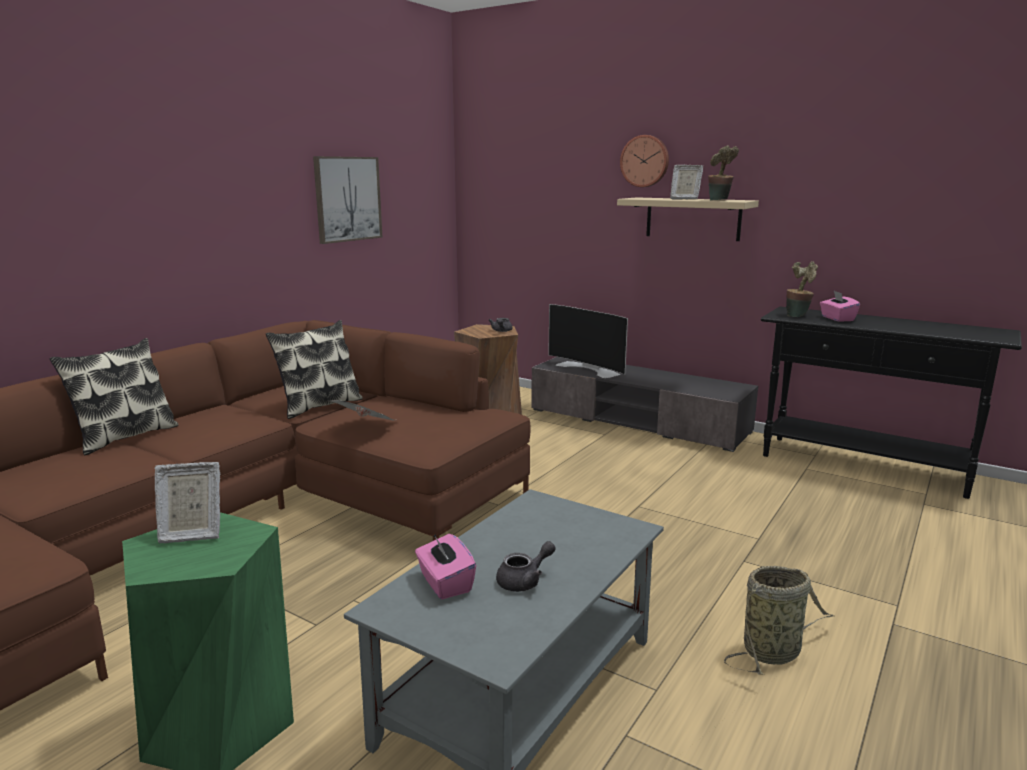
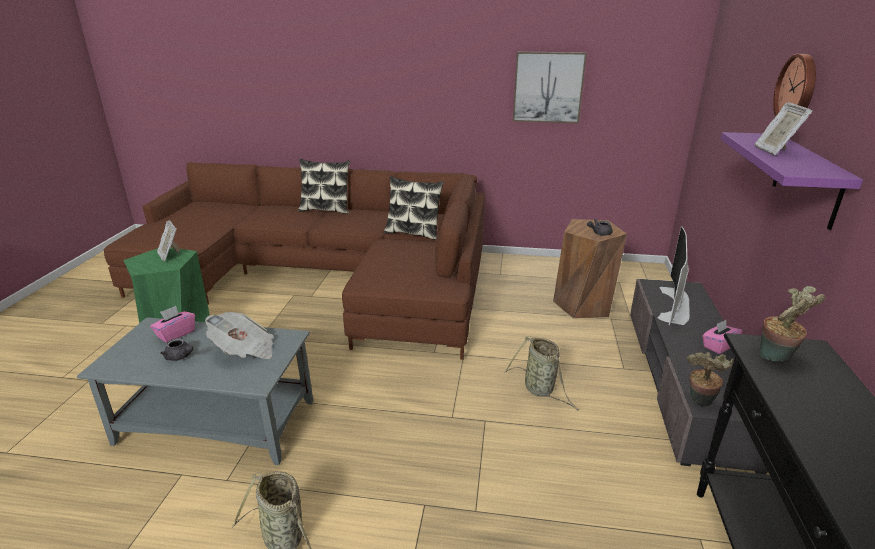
camera: 65 degrees right, 10 degrees up
newspaper [330,400,394,420] -> newspaper moved to [205,312,274,359]
beige shelf [617,197,759,241] -> purple shelf [721,132,863,230]
potted plant [708,146,739,200] -> potted plant moved to [687,352,734,407]
pink tissue box [820,291,860,322] -> pink tissue box moved to [702,320,742,354]
none -> basket [505,336,579,411]

